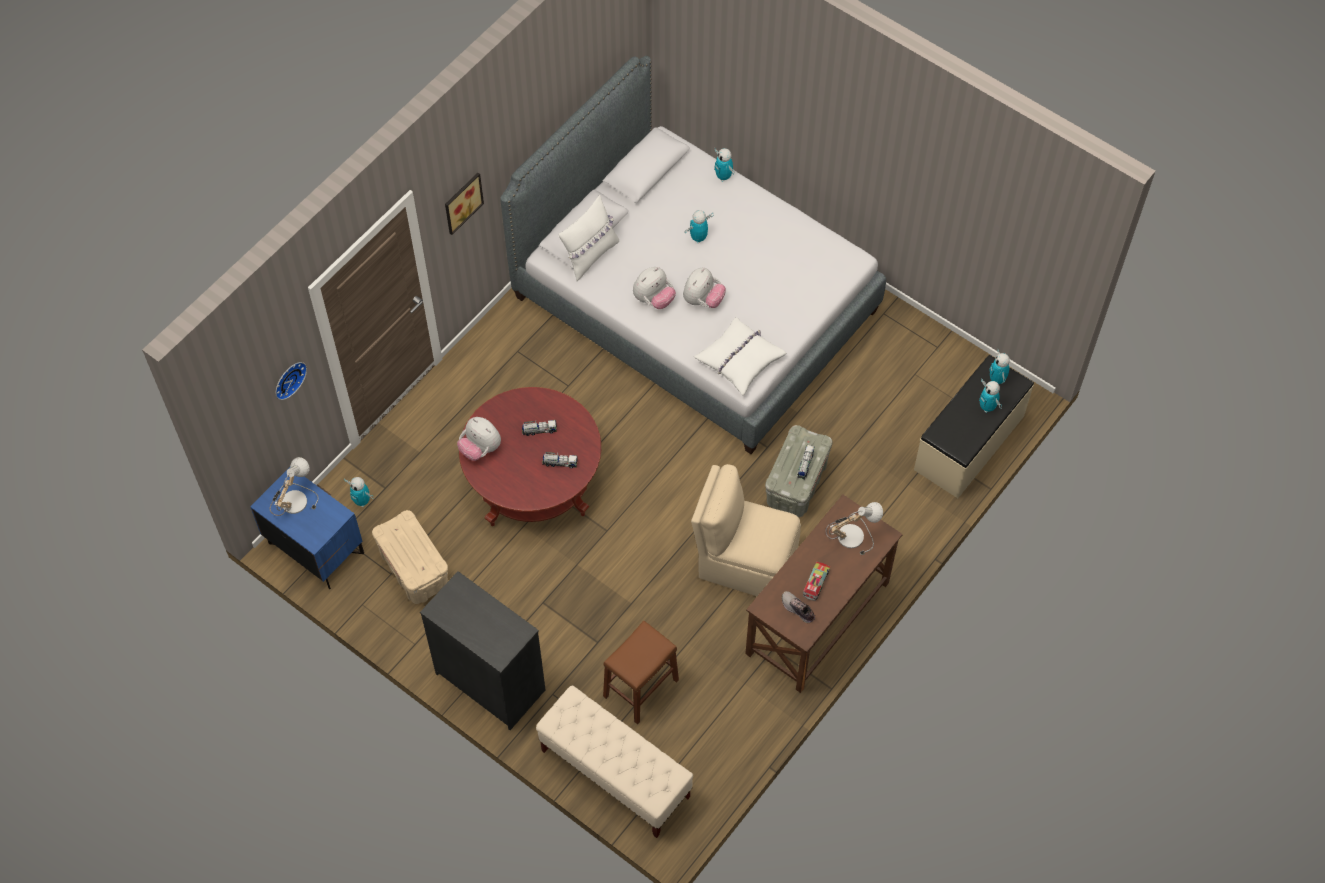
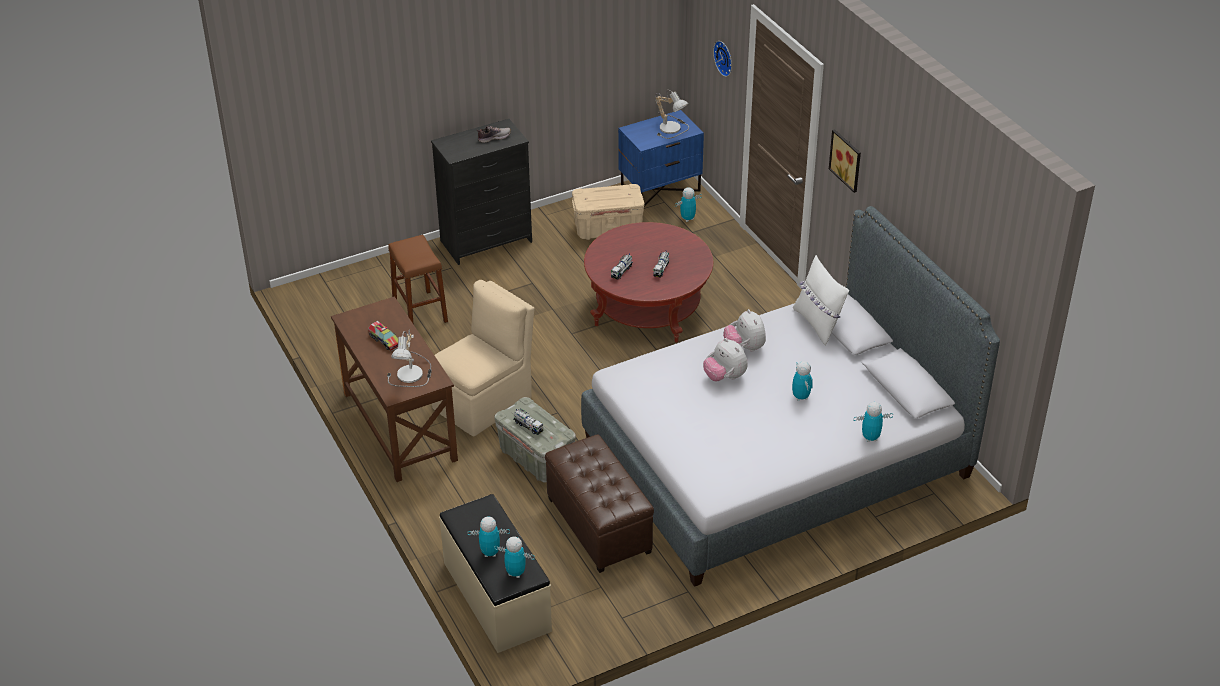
camera: 115 degrees right, 20 degrees down
plush toy [457,417,501,461] -> none
beige bench [536,686,693,838] -> none
white pillow [694,317,787,395] -> none
shoe [781,591,815,623] -> shoe moved to [477,126,511,143]
none -> brown ottoman [545,434,654,573]

